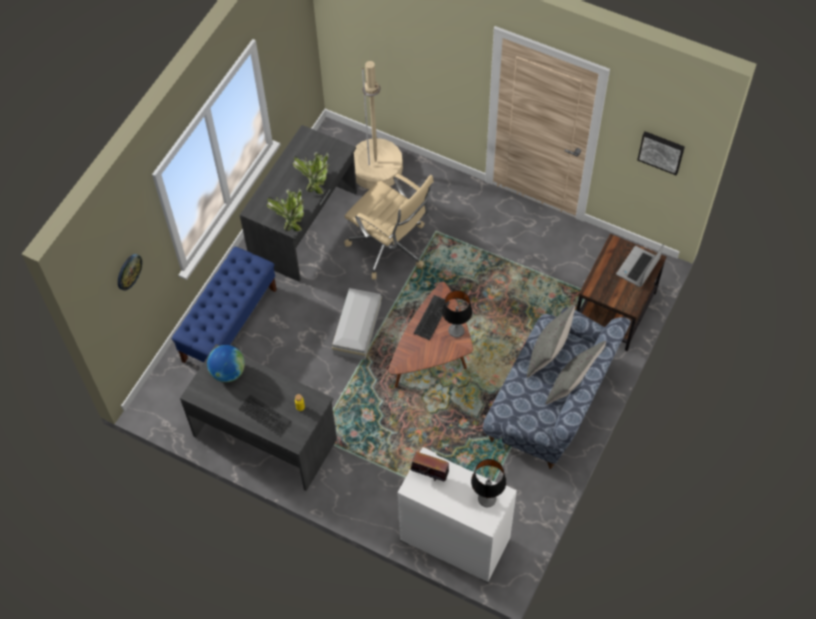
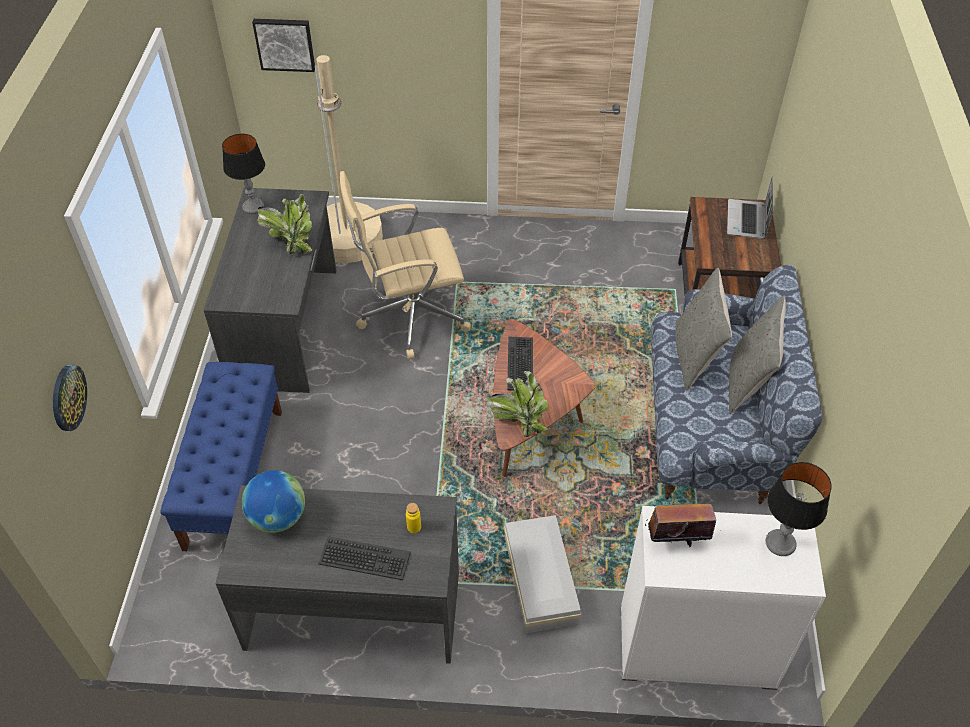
camera: 25 degrees left, 10 degrees down
potted plant [267,189,304,231] -> potted plant moved to [487,371,549,437]
white storage box [332,288,382,360] -> white storage box moved to [504,515,581,633]
beige office chair [344,174,434,280] -> beige office chair turned 150 degrees clockwise [340,171,471,360]
table lamp [442,290,472,338] -> table lamp moved to [222,134,265,214]
picture [637,131,685,175] -> picture moved to [252,19,315,72]

